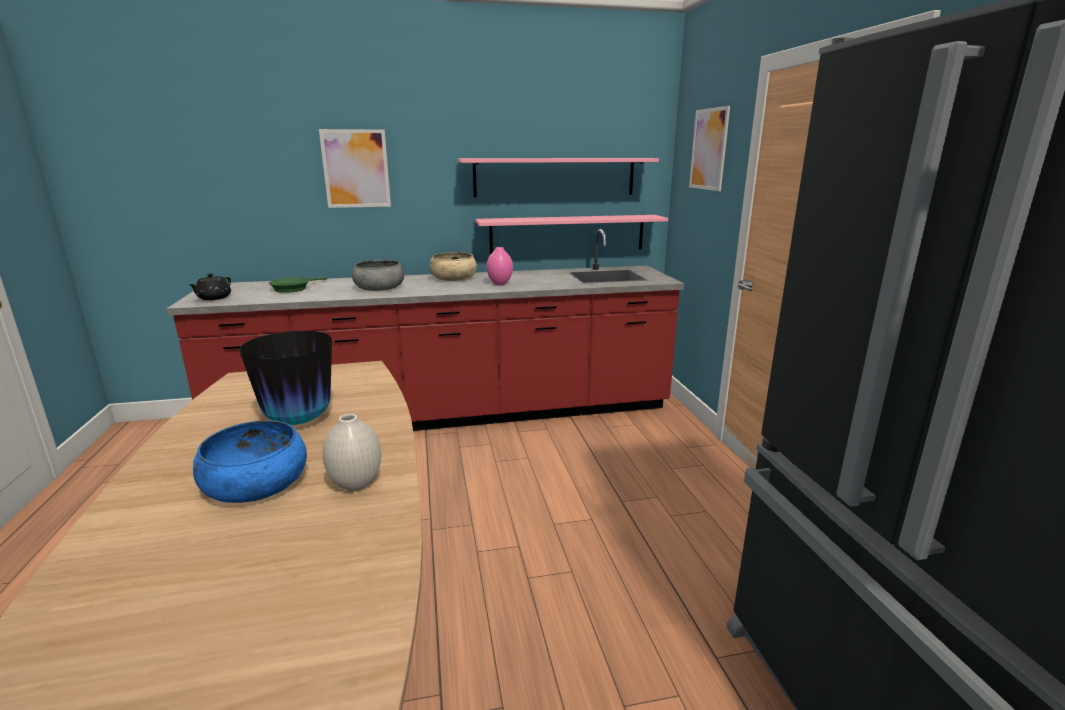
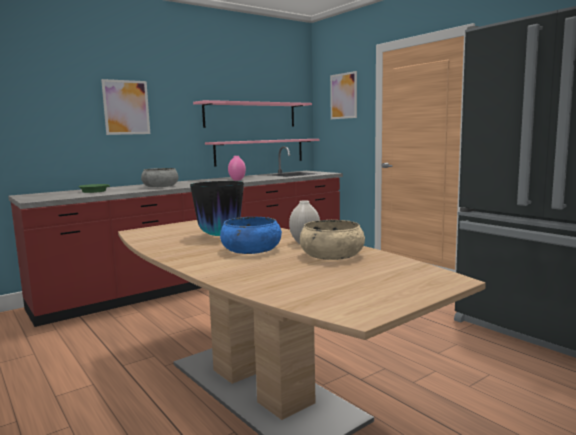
camera: 25 degrees left, 10 degrees down
black teapot [189,274,231,300] -> none
beige bowl [430,252,477,281] -> beige bowl moved to [300,220,365,260]

